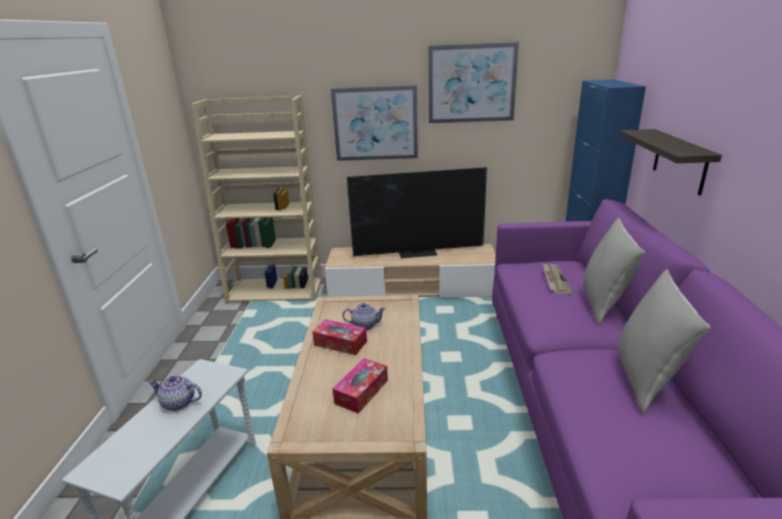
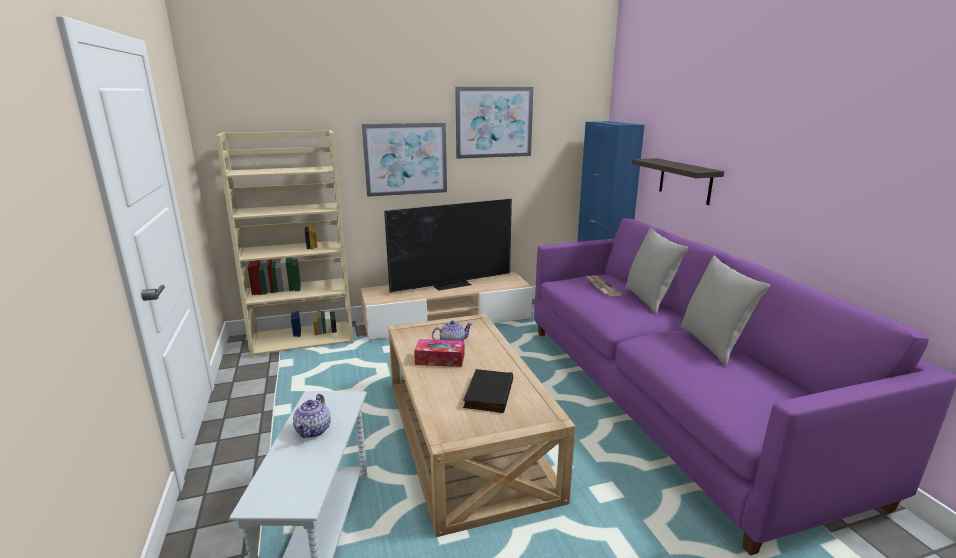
camera: 20 degrees left, 5 degrees down
teapot [148,375,202,411] -> teapot turned 75 degrees counterclockwise [293,394,331,438]
tissue box [333,358,388,414] -> black book [463,369,513,413]

